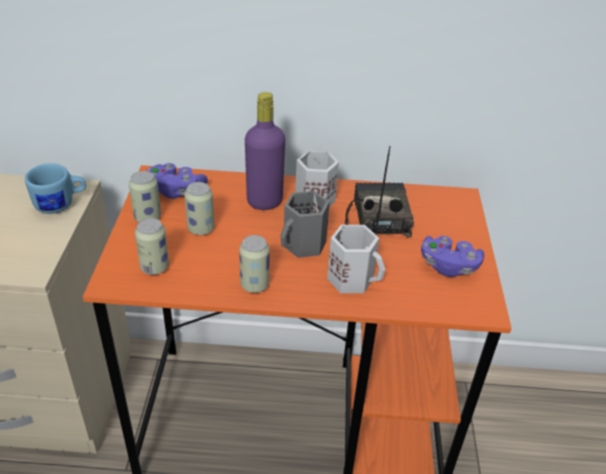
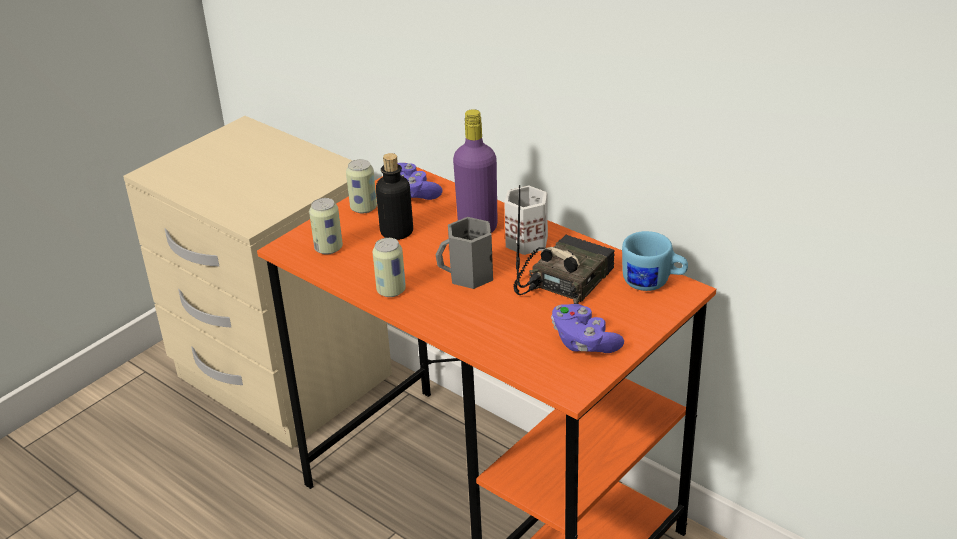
camera: 40 degrees right, 5 degrees down
blue mug [25,163,86,214] -> blue mug moved to [622,231,688,291]
can [184,182,215,235] -> bottle [376,153,413,240]
white mug [327,225,385,293] -> none

